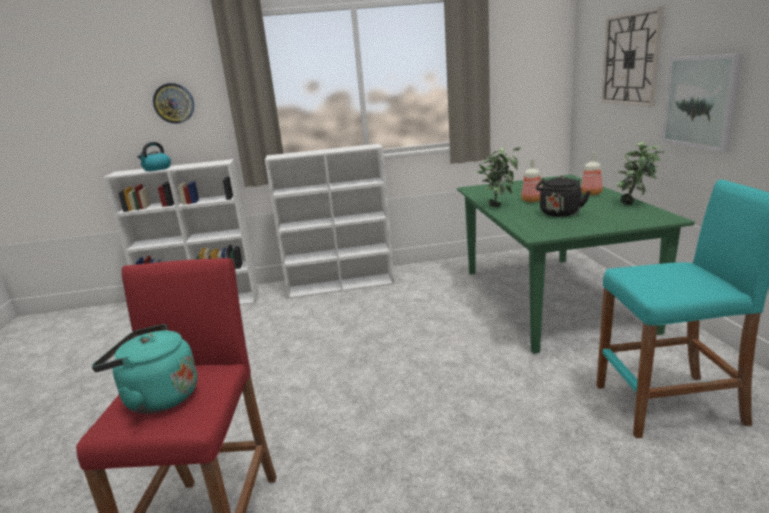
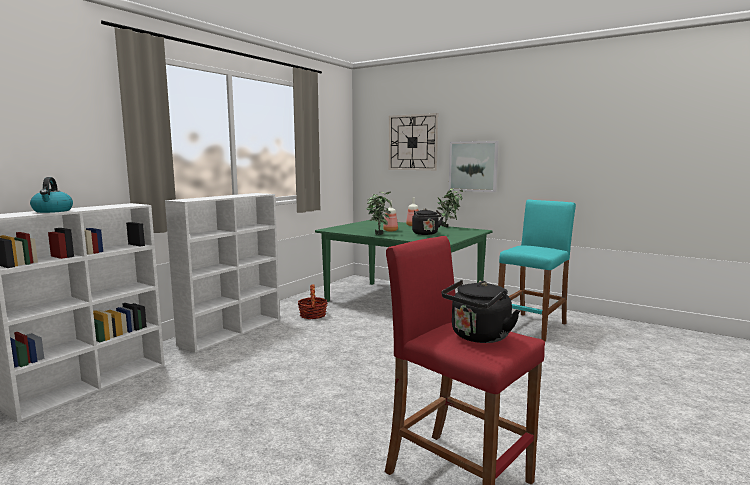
camera: 50 degrees left, 10 degrees down
turquoise kettle [92,324,197,414] -> black kettle [442,280,520,343]
wall clock [153,83,194,124] -> none
none -> basket [298,284,327,319]

